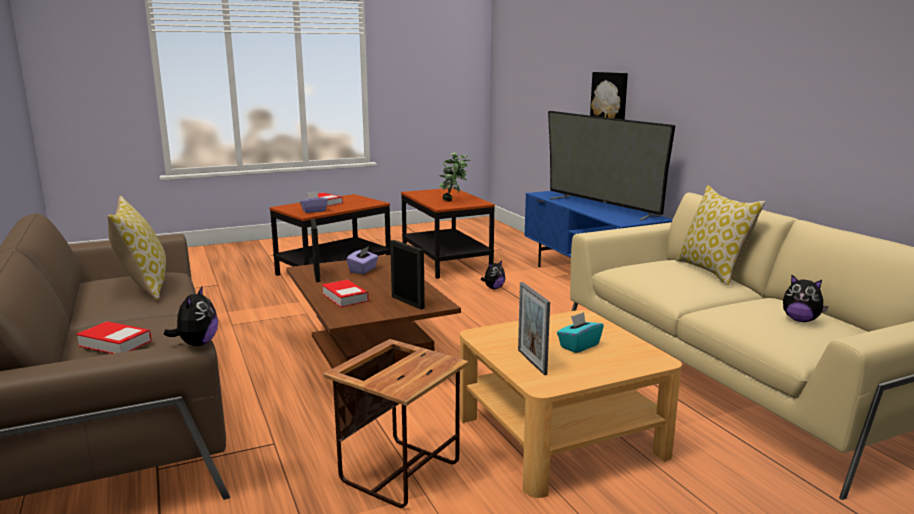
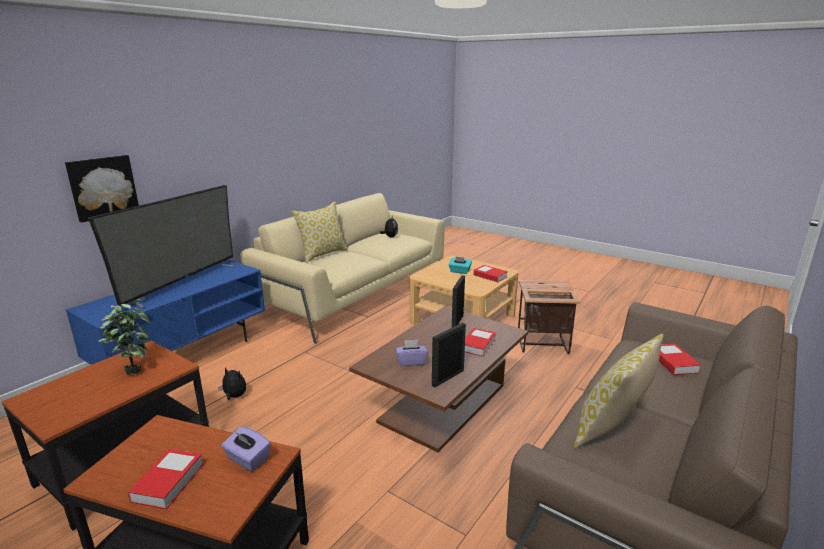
camera: 120 degrees left, 5 degrees up
plush toy [164,285,218,346] -> none
picture frame [518,282,550,375] -> book [474,265,508,282]

